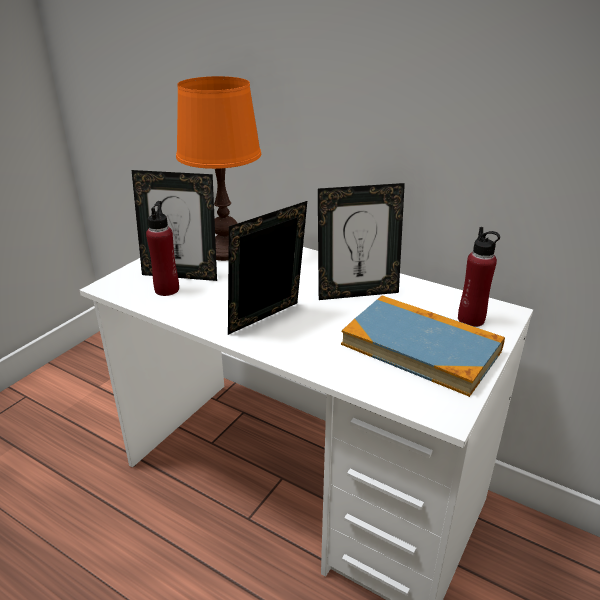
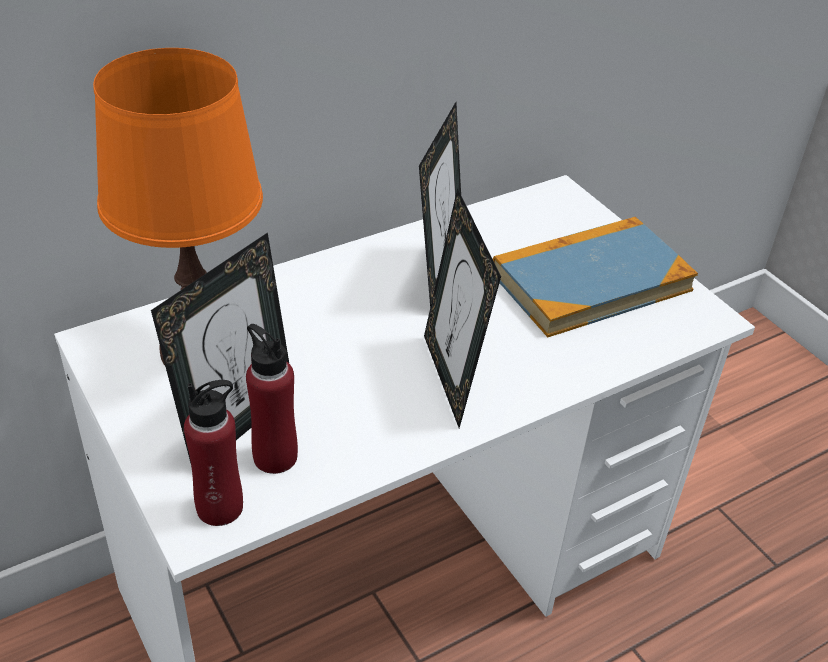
camera: 65 degrees left, 10 degrees up
red bottle [458,227,500,327] -> red bottle moved to [184,380,243,526]

